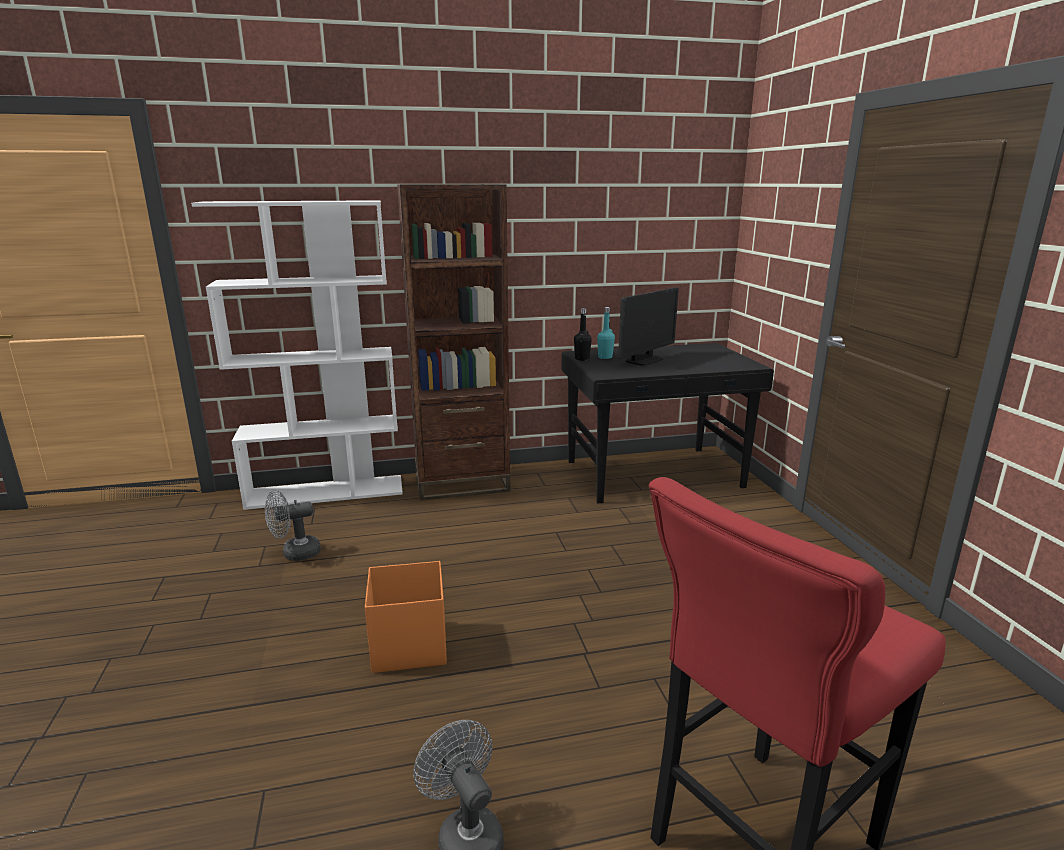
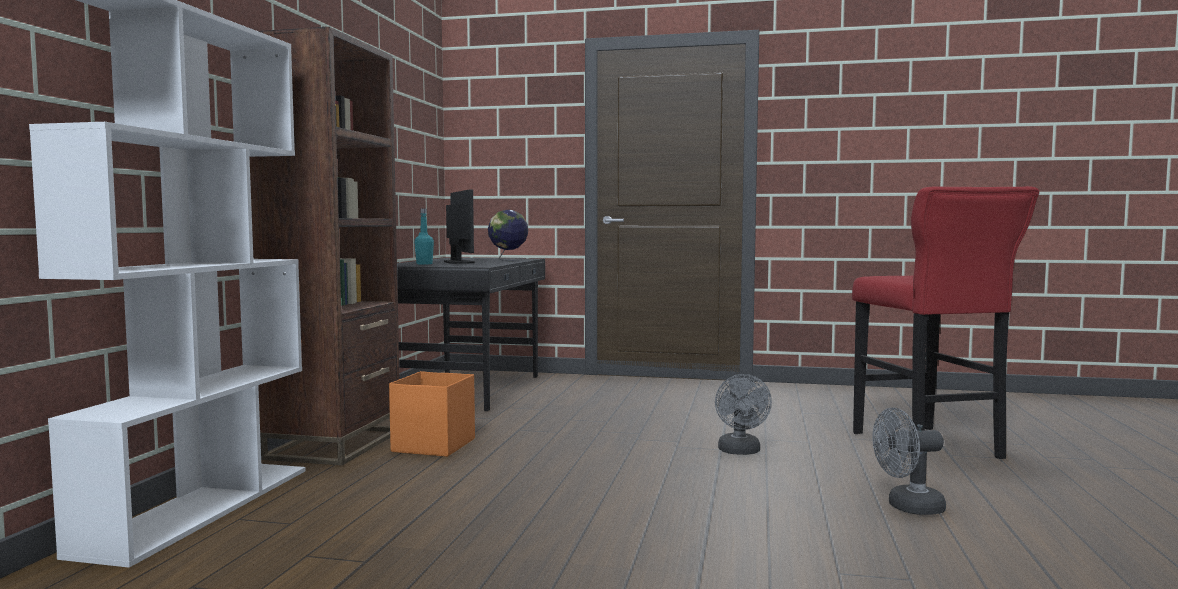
camera: 65 degrees left, 15 degrees down
grey fan [265,490,321,561] -> grey fan moved to [715,374,772,455]
orange storage box [365,561,447,673] -> orange storage box moved to [389,371,475,457]
black bottle [574,308,592,361] -> none
none -> globe [488,210,528,262]

